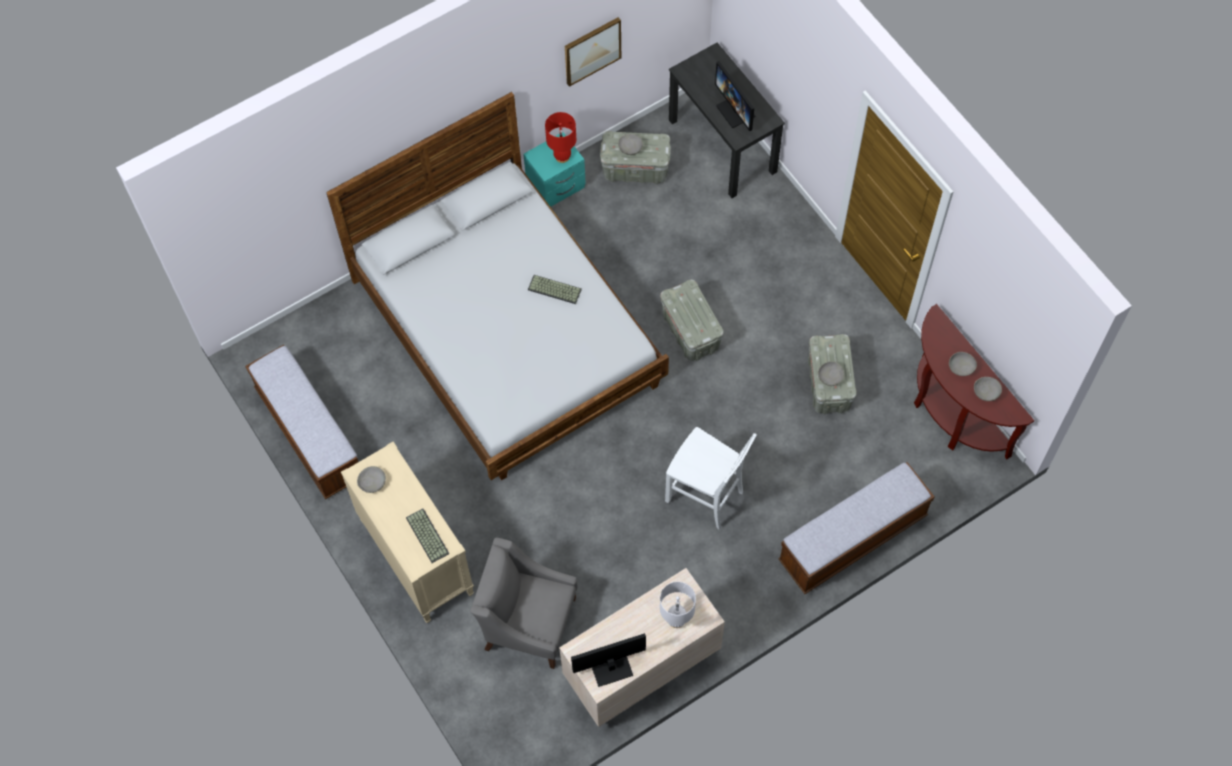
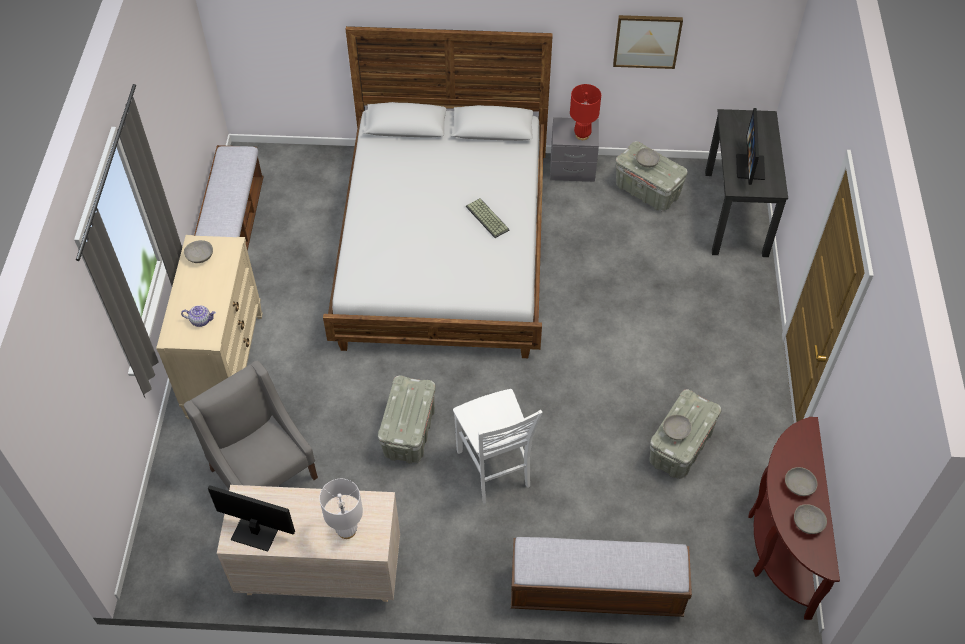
camera: 35 degrees right, 10 degrees down
keyboard [406,509,449,563] -> teapot [181,305,216,327]
turquoise nightstand [523,132,586,207] -> grey nightstand [550,117,599,182]
grey storage box [660,280,724,361] -> grey storage box moved to [378,376,436,464]

